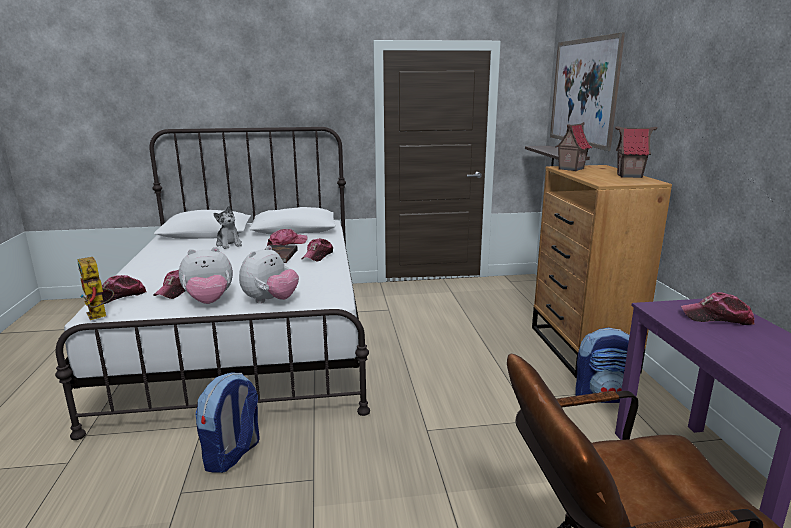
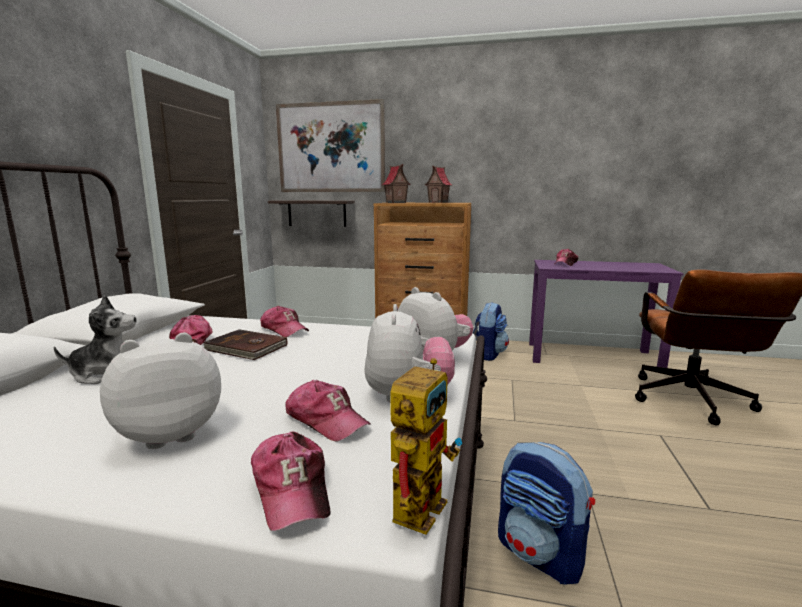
camera: 70 degrees left, 5 degrees down
toy robot [78,257,114,320] -> toy robot turned 45 degrees counterclockwise [390,358,462,535]
none -> plush toy [100,333,221,449]

